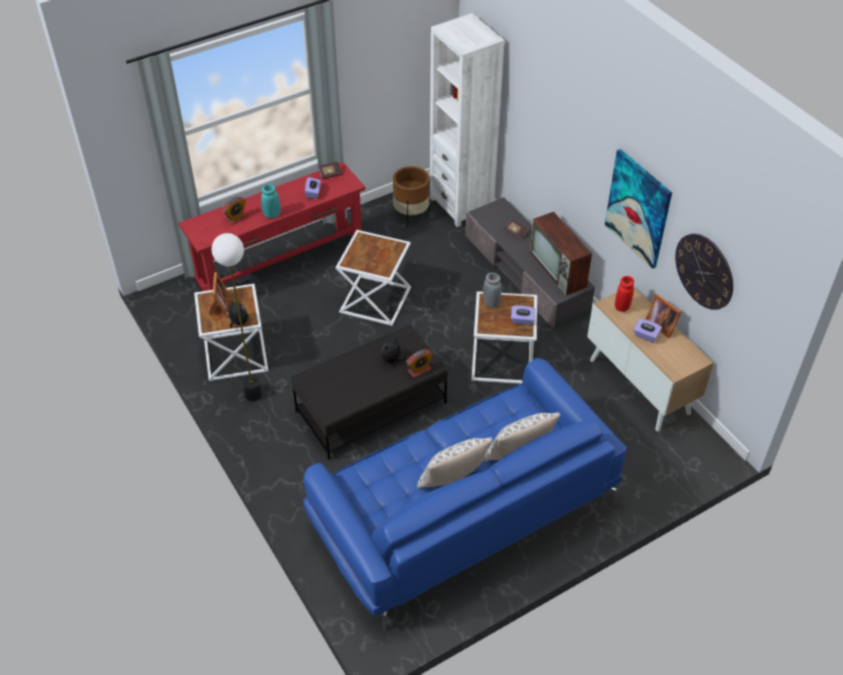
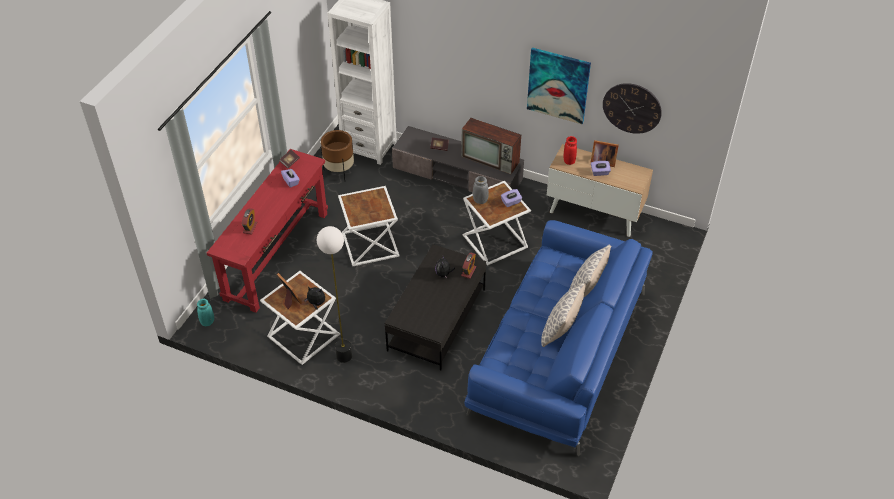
camera: 35 degrees left, 0 degrees up
turquoise vase [261,184,281,218] -> turquoise vase moved to [197,299,214,326]

